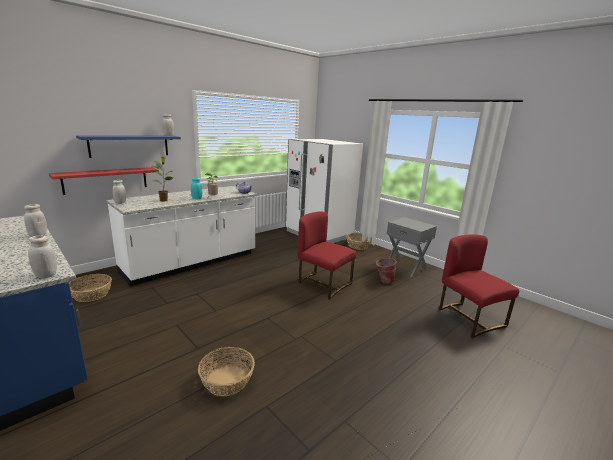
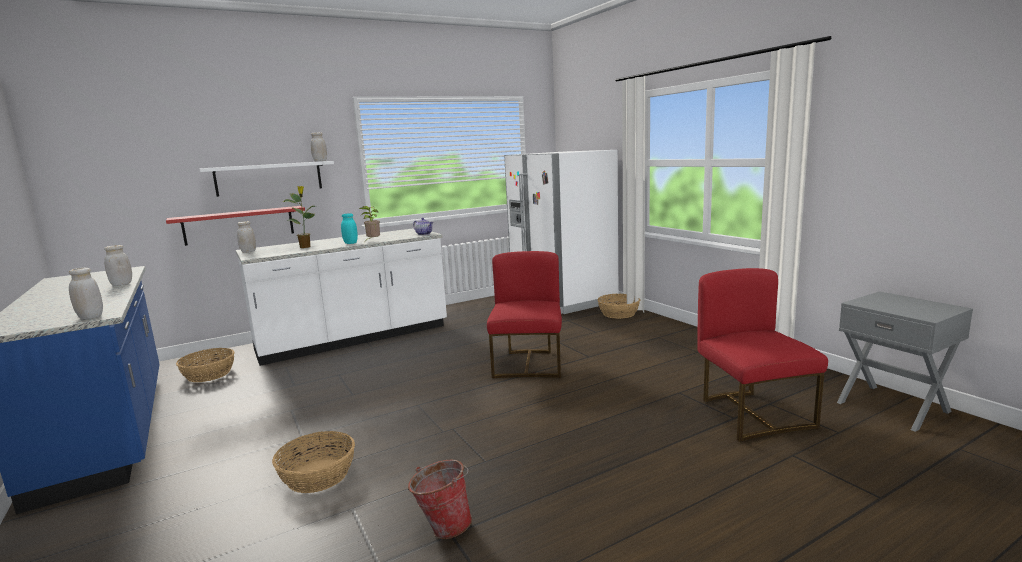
camera: 15 degrees right, 5 degrees down
blue shelf [76,135,181,158] -> white shelf [199,161,334,197]
red chair [298,211,357,300] -> red chair turned 45 degrees clockwise [487,251,562,378]
bucket [375,258,397,284] -> bucket moved to [408,459,472,539]
grey nightstand [387,217,437,277] -> grey nightstand moved to [837,291,973,432]

